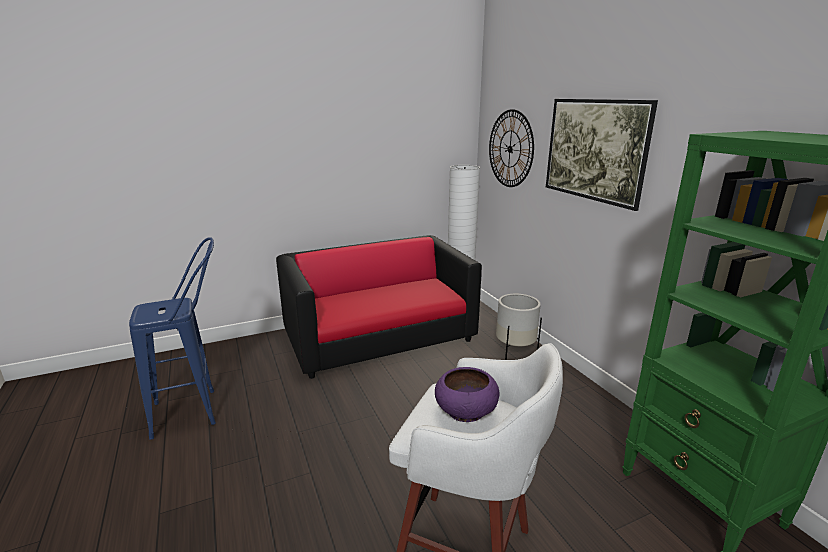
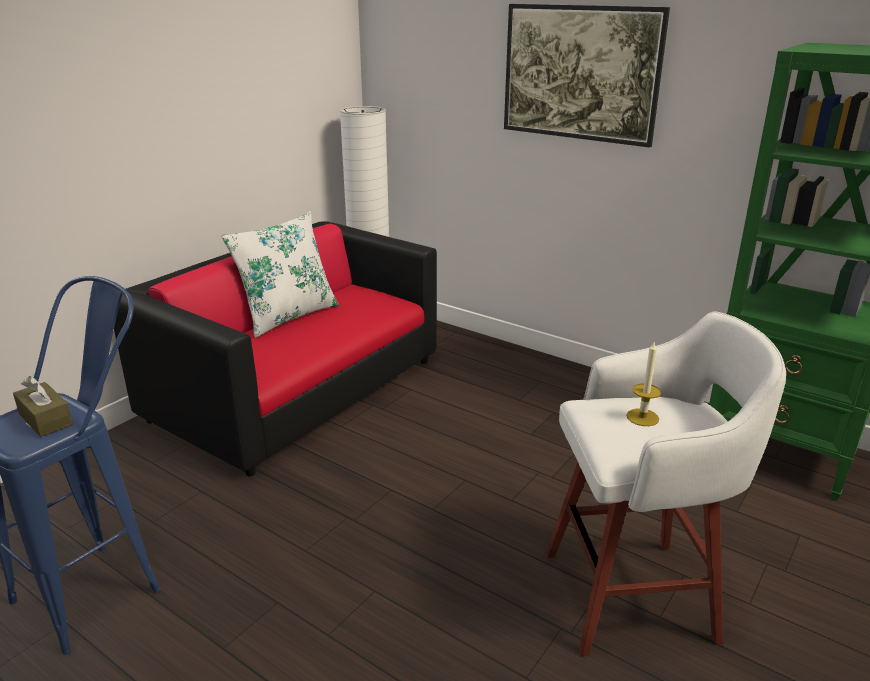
camera: 30 degrees left, 5 degrees up
purple bowl [435,367,500,422] -> candle [626,342,661,426]
wall clock [489,109,534,187] -> none
white planter [496,294,542,360] -> none
none -> brown tissue box [13,376,73,437]
none -> white pillow [221,211,339,338]

